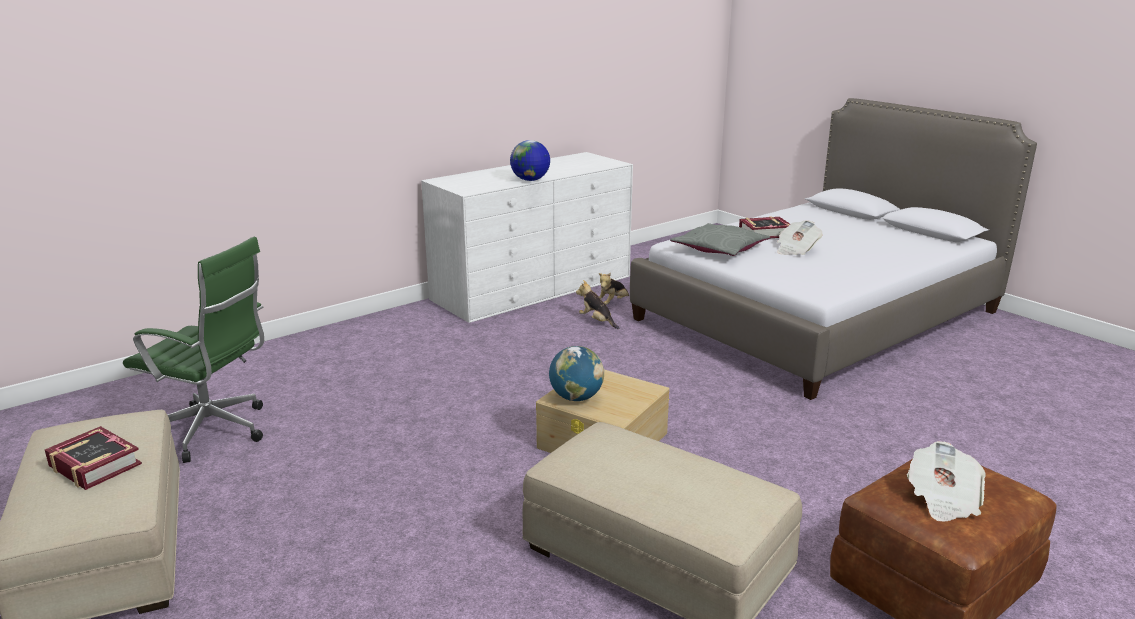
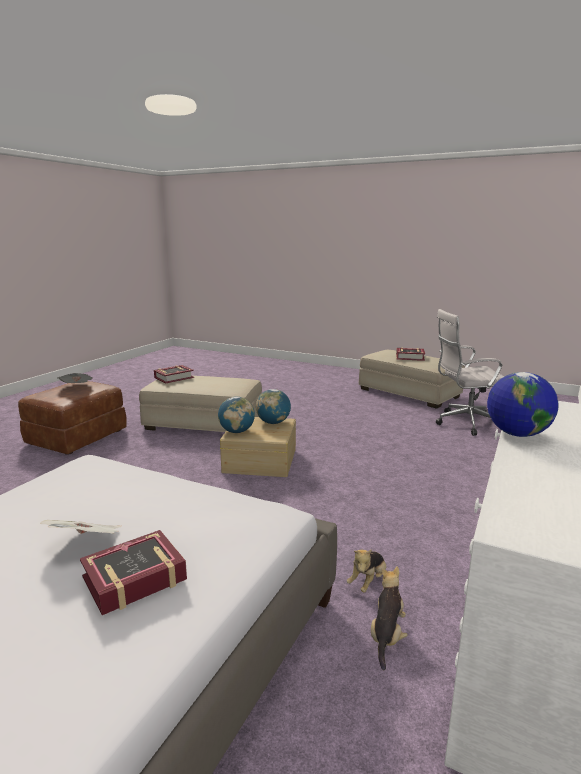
camera: 155 degrees right, 5 degrees down
green office chair [123,237,264,463] -> white office chair [436,309,505,436]
plush toy [576,280,619,329] -> plush toy turned 105 degrees clockwise [347,549,386,593]
grey pillow [670,223,770,256] -> none
none -> book [154,365,194,384]
none -> globe [218,397,255,433]

